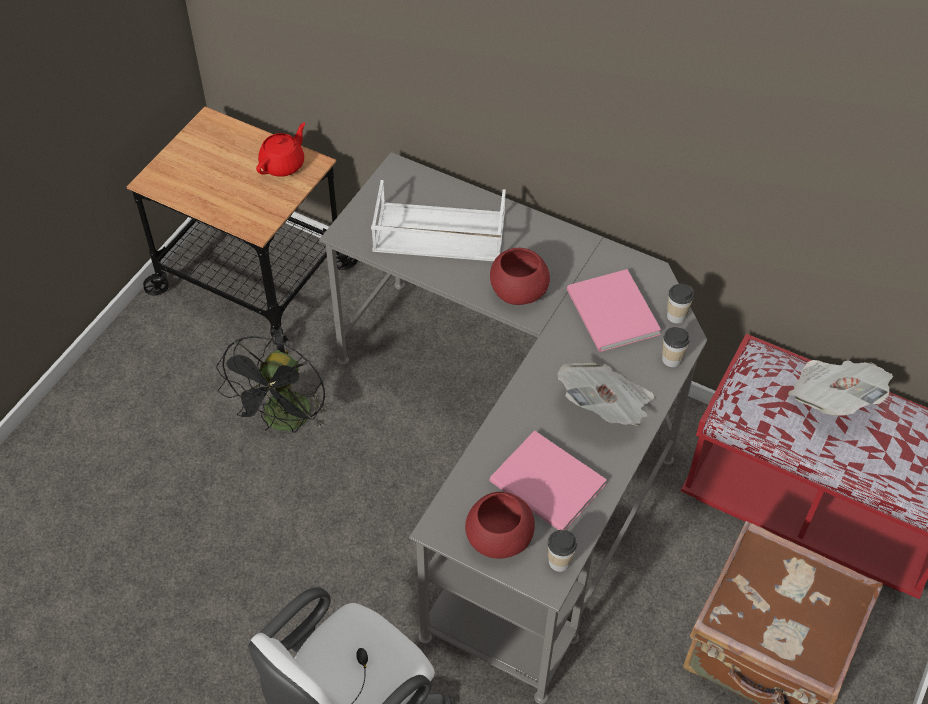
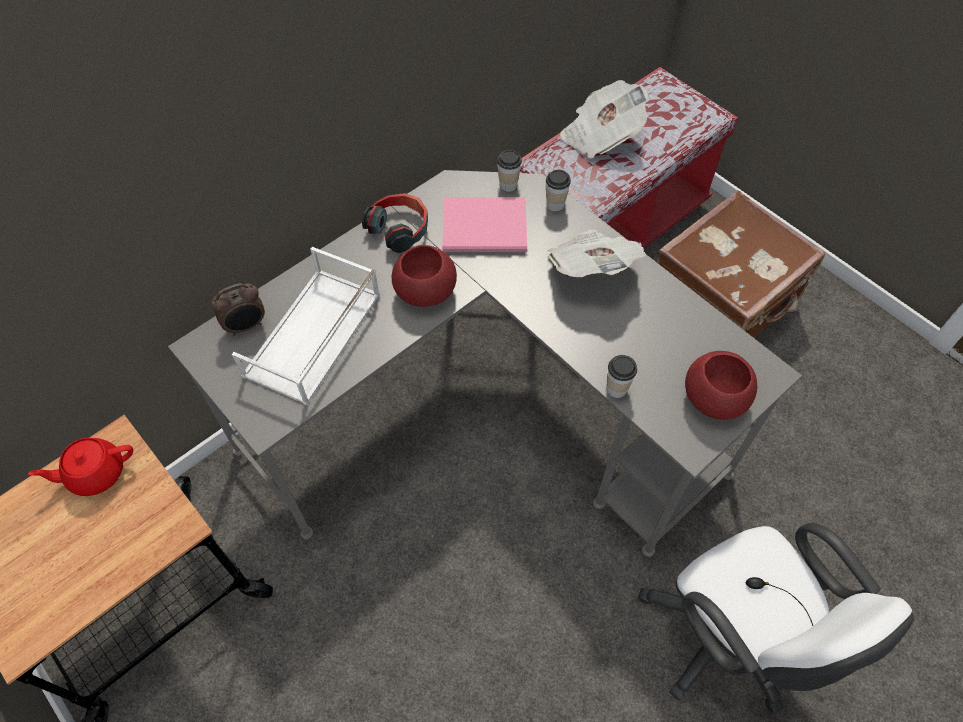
camera: 70 degrees left, 5 degrees up
black fan [216,336,328,433] -> none
red teapot [256,123,305,177] -> red teapot turned 75 degrees counterclockwise [28,438,133,496]
pink book [490,431,607,530] -> none
cup [548,530,577,572] -> cup moved to [606,355,637,398]
none -> alarm clock [212,283,265,336]
none -> headphones [362,193,428,253]

